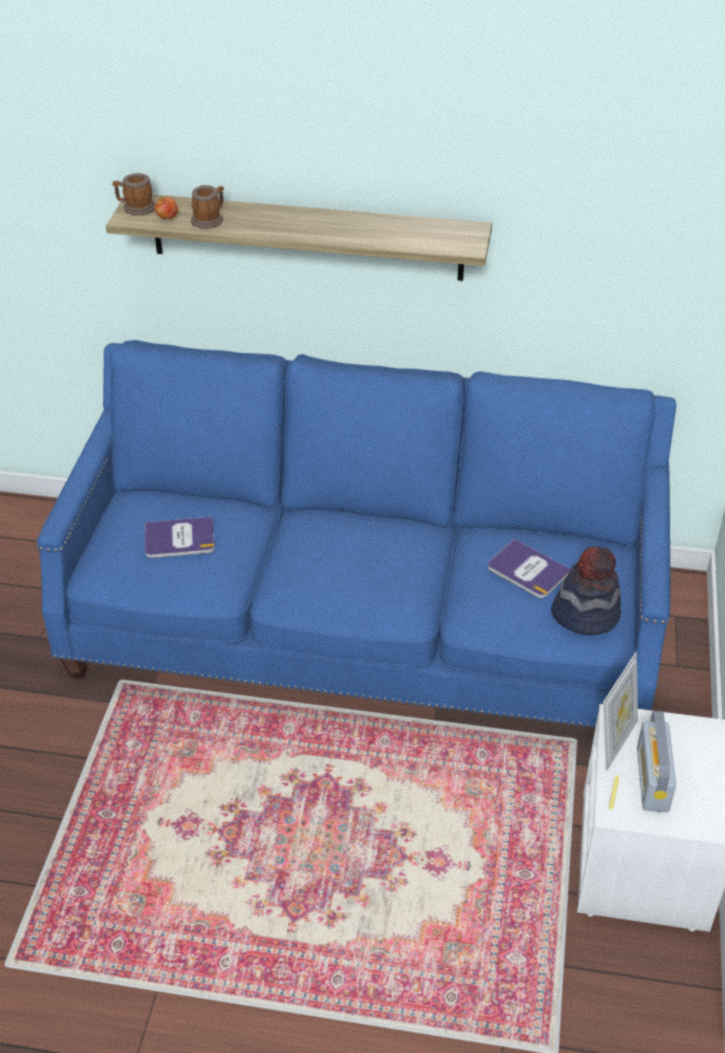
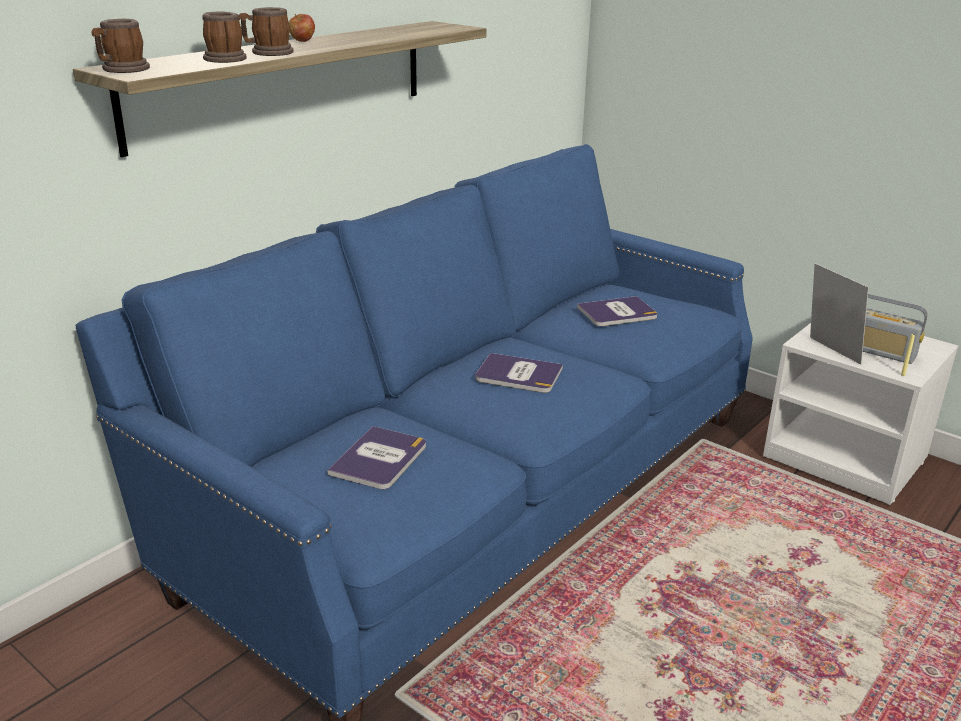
camera: 60 degrees left, 15 degrees down
apple [154,197,178,219] -> apple moved to [289,14,315,42]
hat [551,547,621,635] -> none
none -> mug [239,7,294,56]
none -> book [475,353,563,393]

